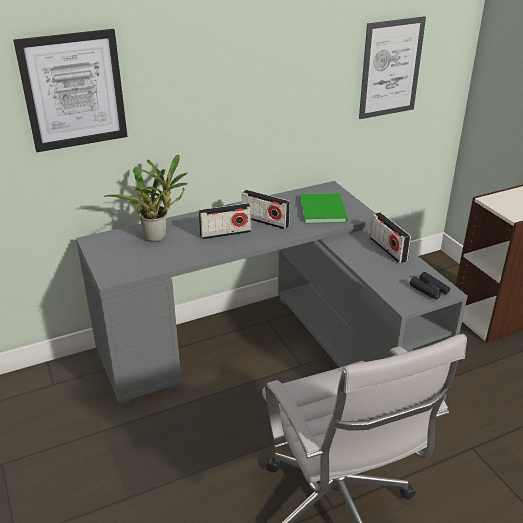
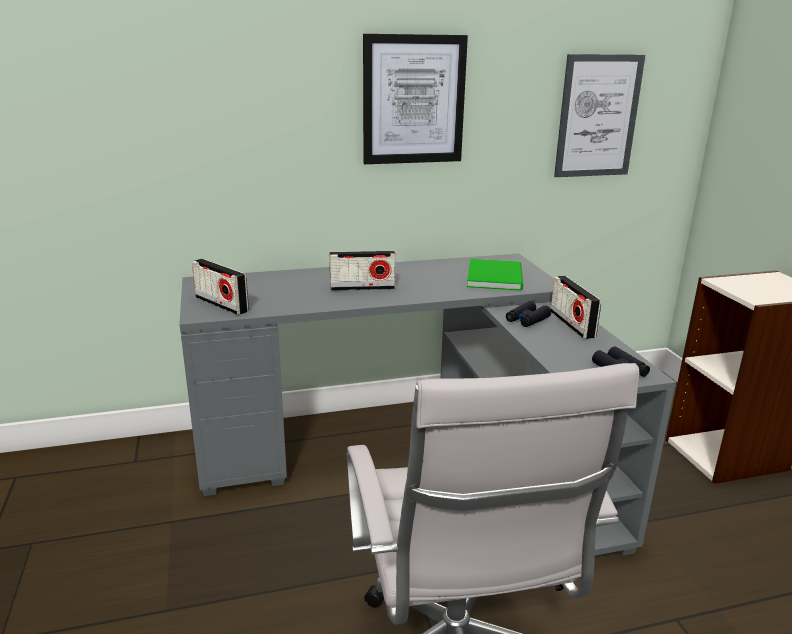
camera: 10 degrees right, 10 degrees down
picture [13,29,127,152] -> picture moved to [363,34,468,164]
potted plant [104,155,188,242] -> none
radio [242,190,290,230] -> radio moved to [192,259,249,315]
none -> black binoculars [506,301,551,327]

